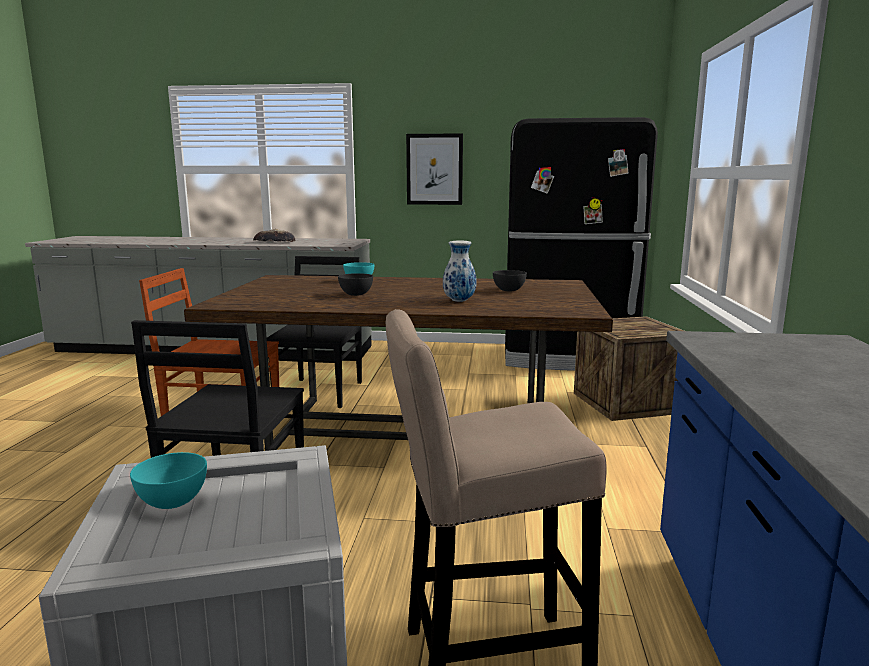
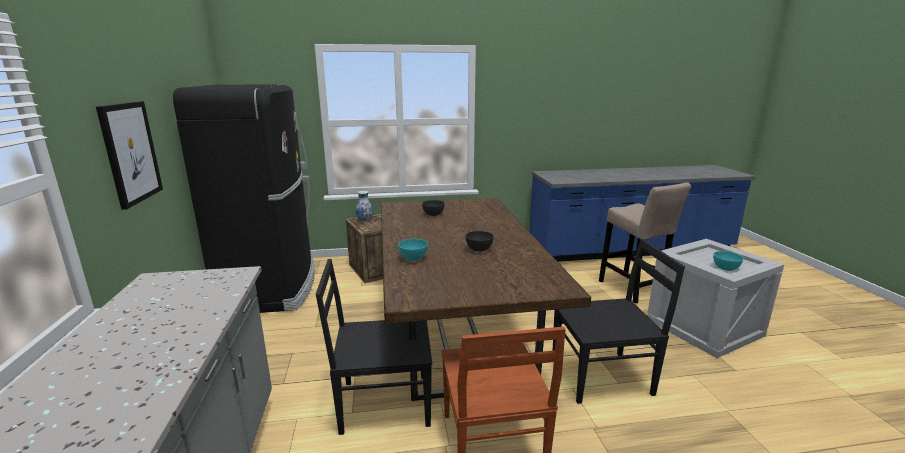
camera: 105 degrees left, 5 degrees up
bread [253,229,296,242] -> none
vase [443,241,477,302] -> vase moved to [356,191,373,221]

